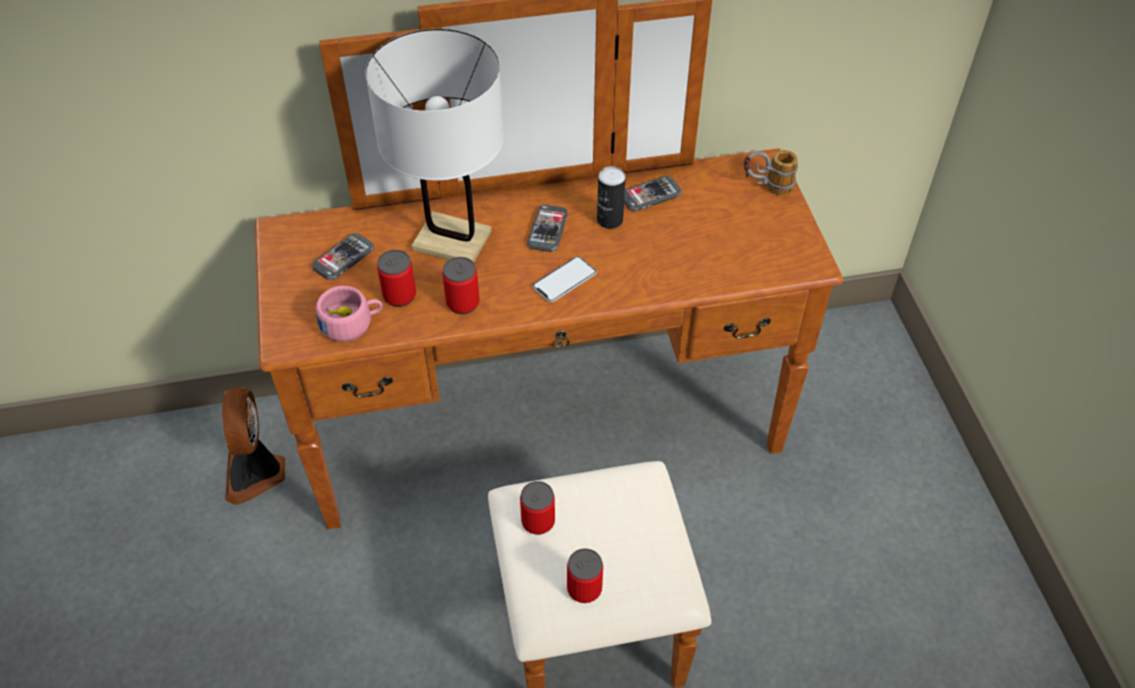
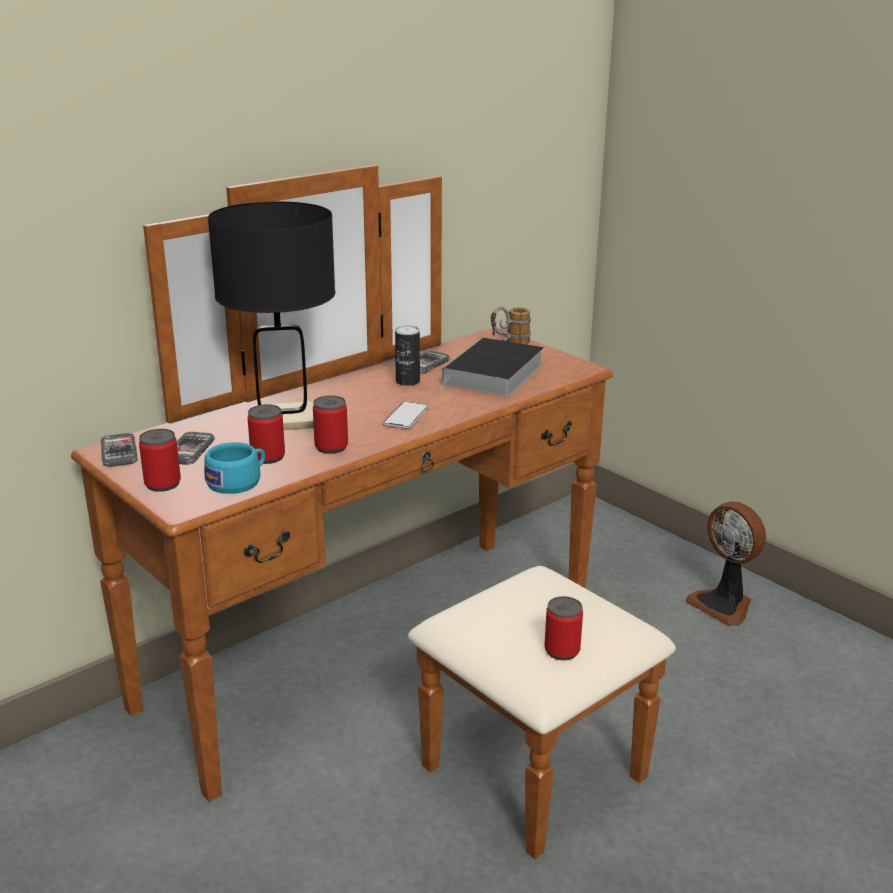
camera: 30 degrees left, 25 degrees down
fan [222,387,285,505] -> fan moved to [685,501,766,626]
pink cup [316,286,383,342] -> turquoise cup [204,442,265,494]
white table lamp [365,29,504,262] -> black table lamp [208,201,335,430]
can [520,481,555,535] -> can moved to [139,429,181,492]
phone [527,205,568,252] -> phone moved to [101,433,138,467]
none -> book [438,337,544,397]

